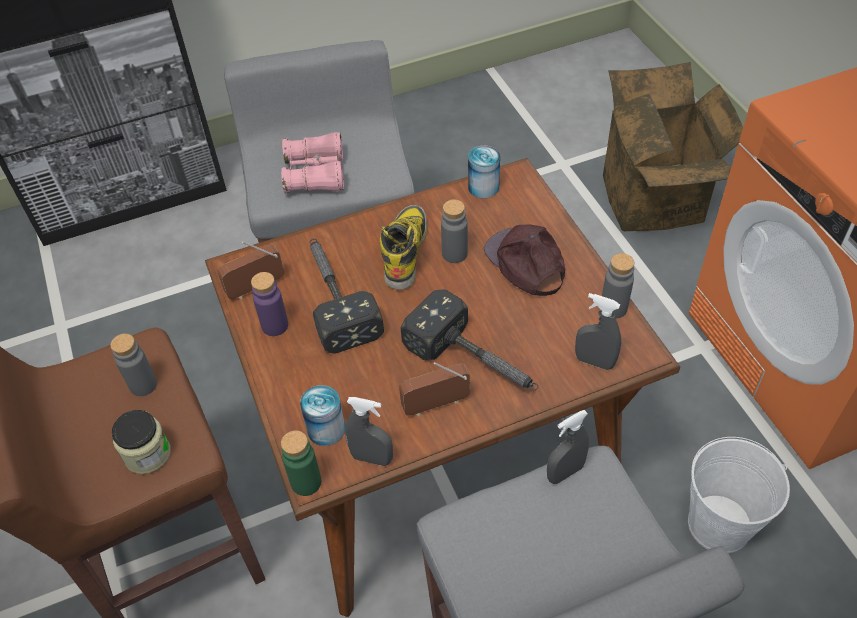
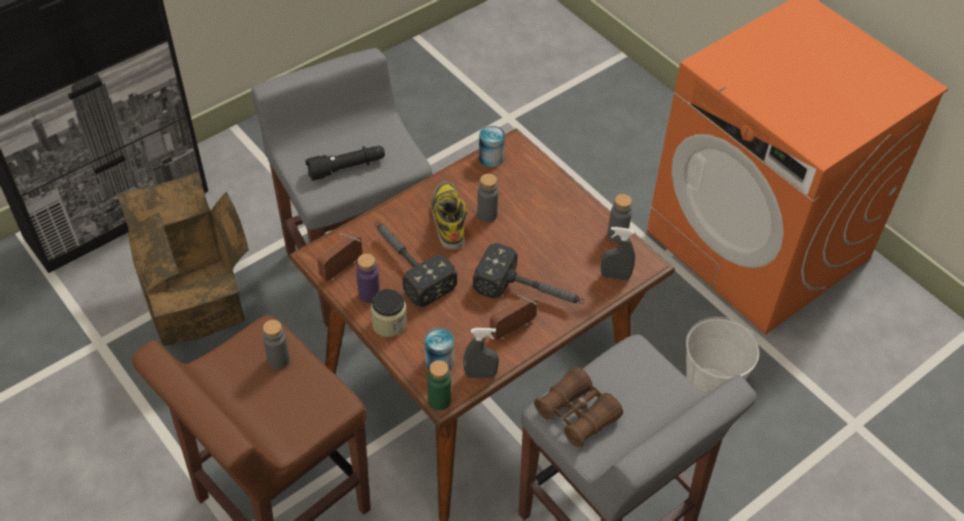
camera: 20 degrees left, 0 degrees up
jar [112,410,171,474] -> jar moved to [371,289,407,337]
pink binoculars [281,132,344,193] -> black flashlight [305,146,385,181]
brown cap [484,224,565,296] -> none
grey spray bottle [547,410,589,484] -> none
cardboard box [603,62,743,231] -> cardboard box moved to [117,172,249,346]
none -> brown binoculars [534,366,623,448]

